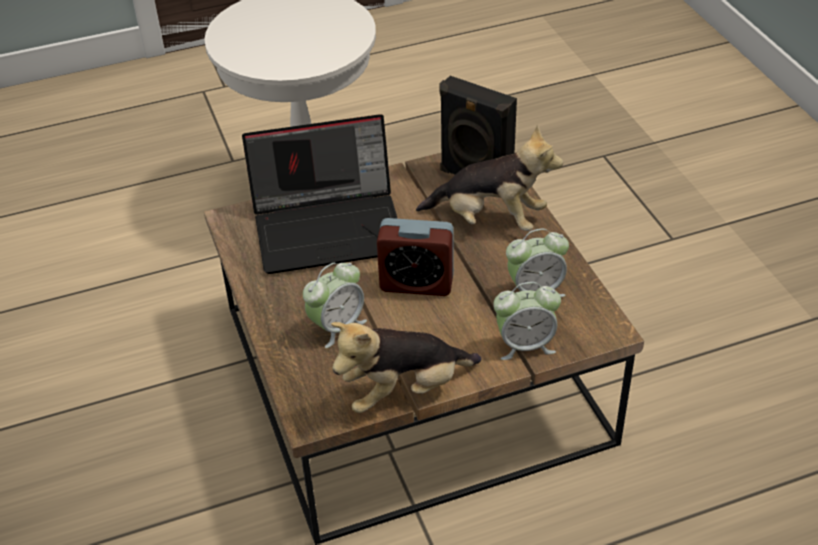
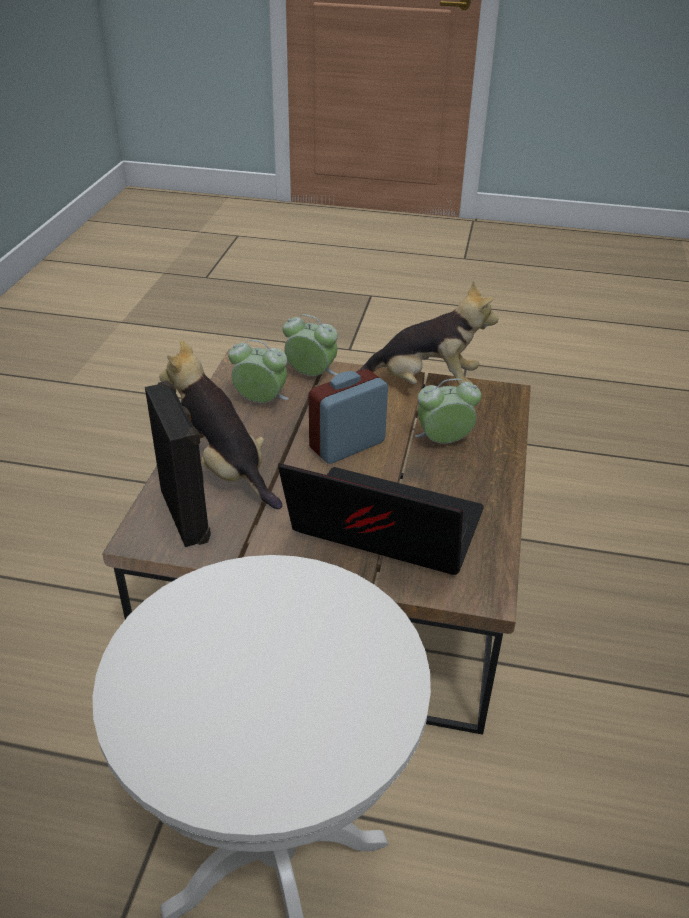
camera: 150 degrees left, 5 degrees down
alarm clock [377,218,454,296] -> alarm clock turned 75 degrees counterclockwise [309,369,388,464]

